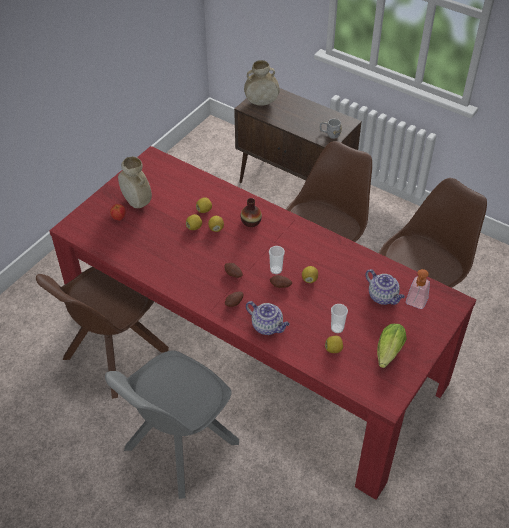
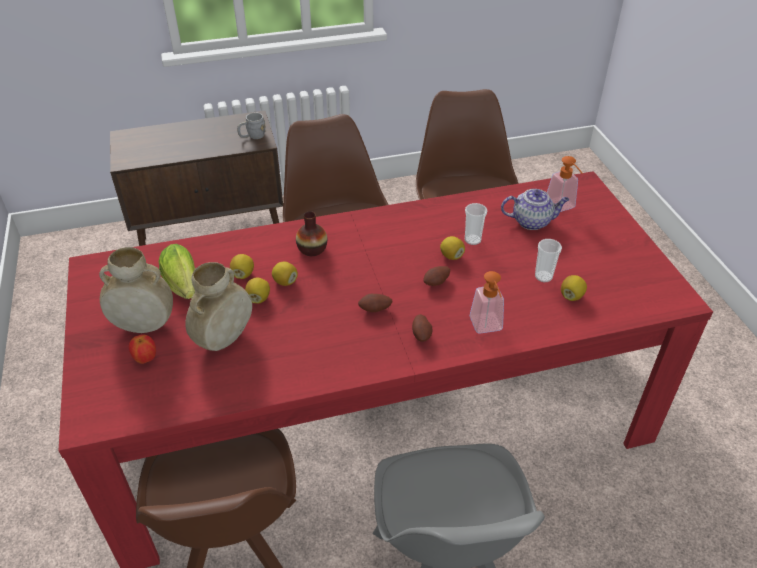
camera: 50 degrees left, 5 degrees down
beige vase [244,60,280,106] -> beige vase moved to [185,262,252,351]
teapot [246,301,290,335] -> soap dispenser [470,271,504,334]
cup [269,246,285,274] -> cup moved to [465,203,487,245]
lettuce [377,324,407,368] -> lettuce moved to [158,244,195,299]

